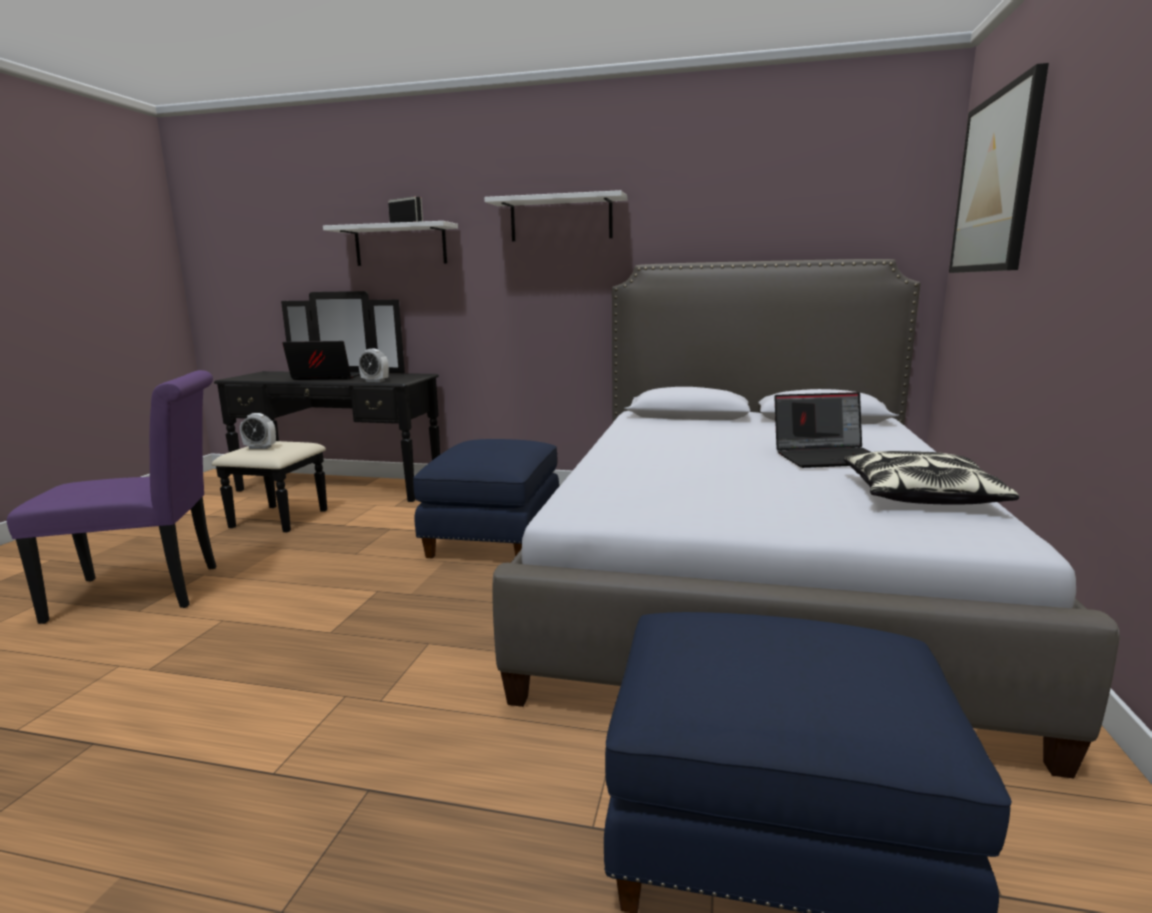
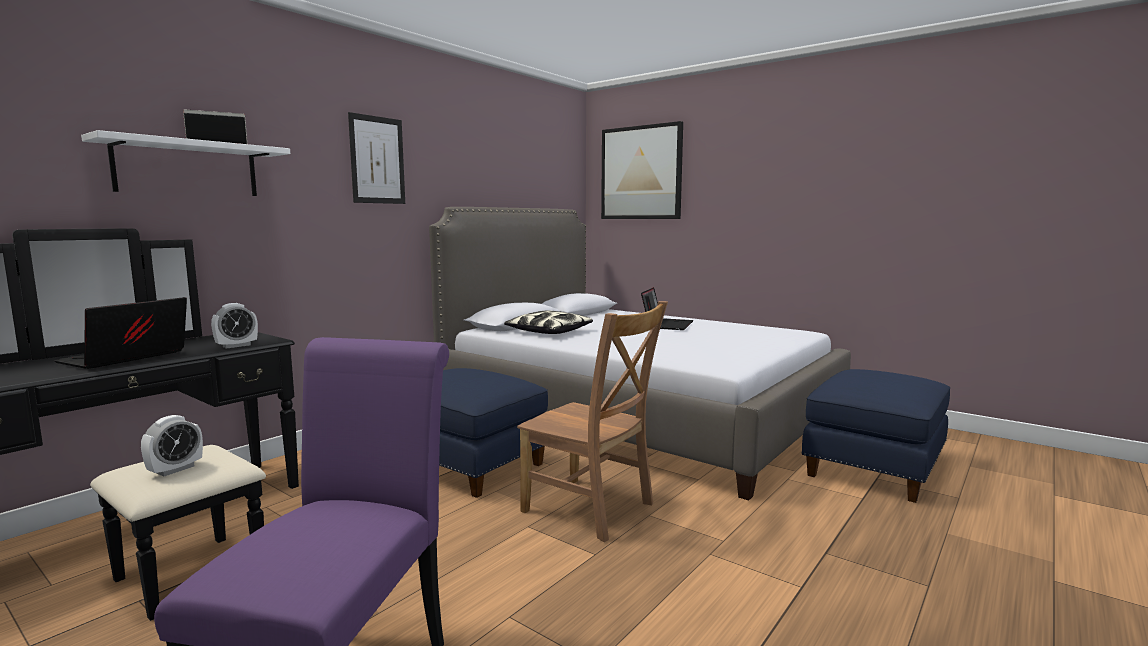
camera: 65 degrees left, 5 degrees down
white shelf [484,190,627,241] -> picture [348,112,405,204]
pillow [844,451,1019,505] -> pillow moved to [504,311,593,334]
none -> brown chair [517,301,668,542]

